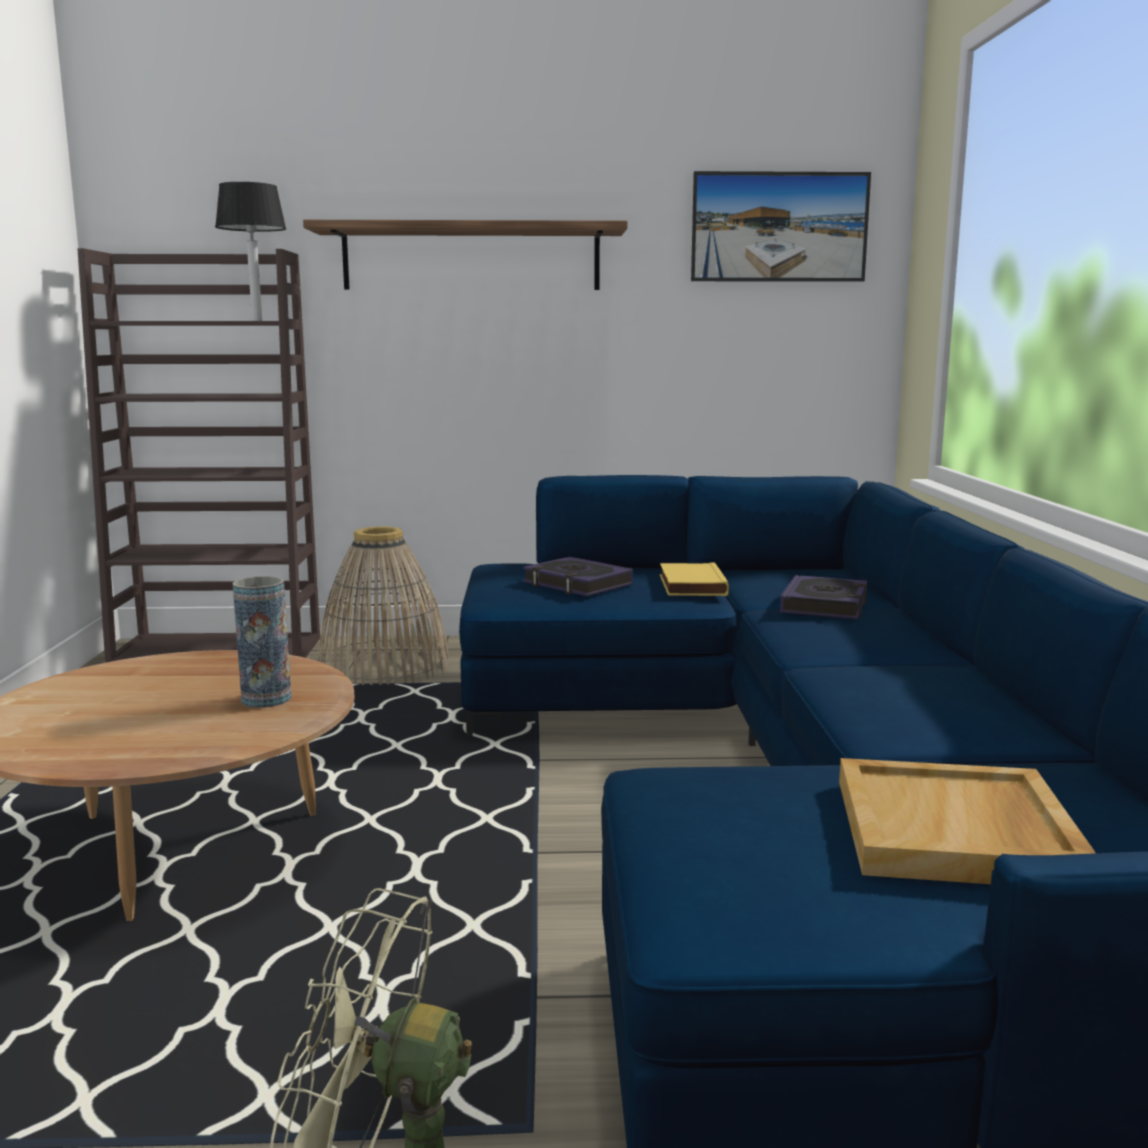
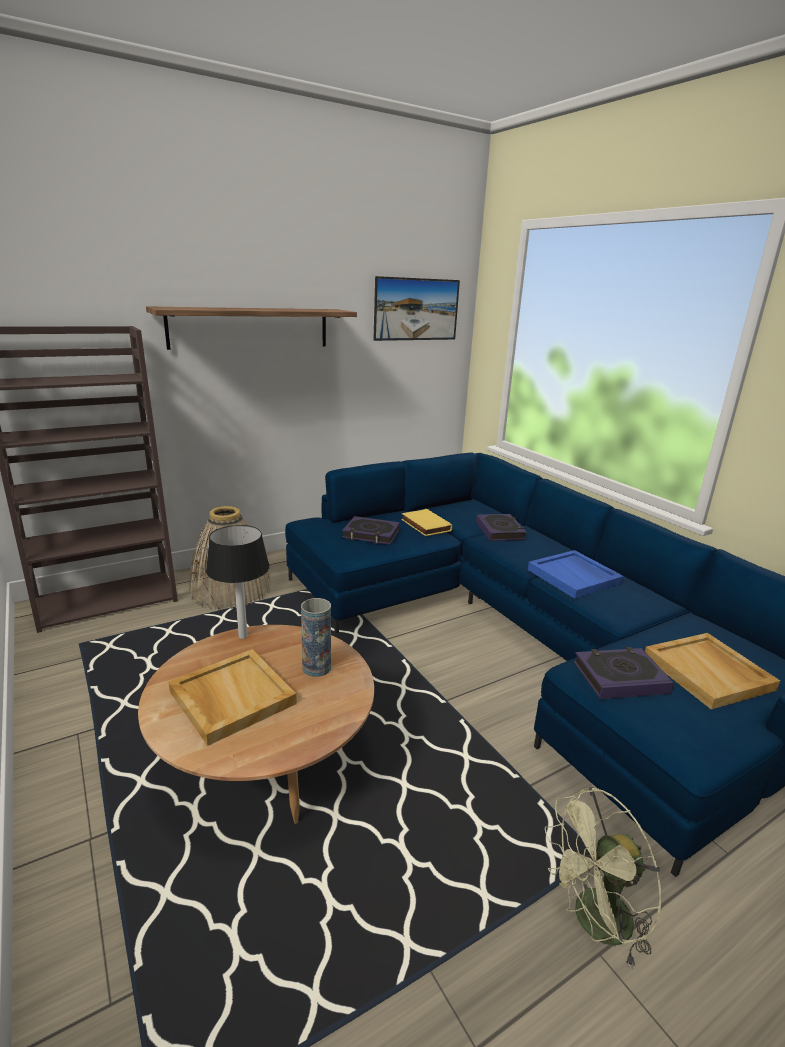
camera: 30 degrees left, 10 degrees up
table lamp [215,182,286,321] -> table lamp moved to [206,525,270,639]
none -> beige tray [168,649,297,746]
none -> blue tray [528,550,624,599]
none -> book [574,647,674,699]

